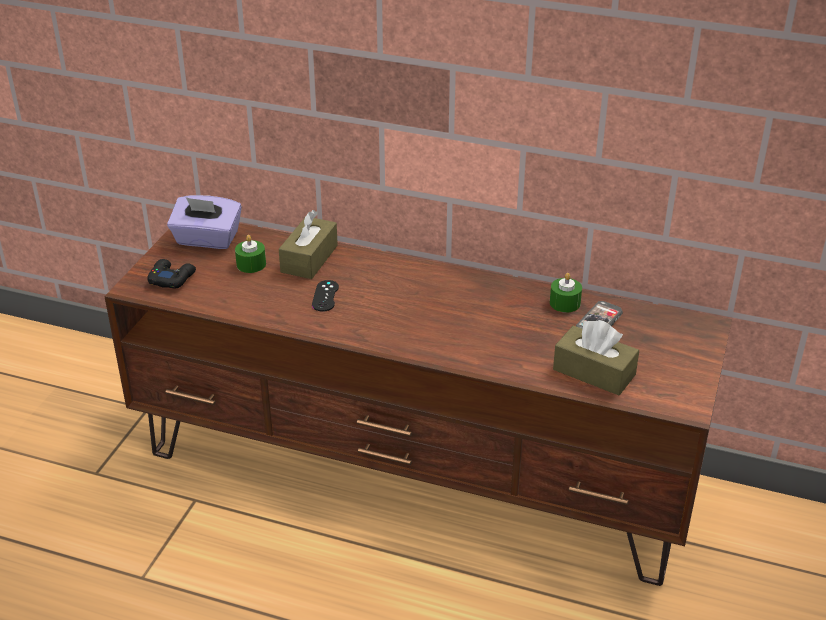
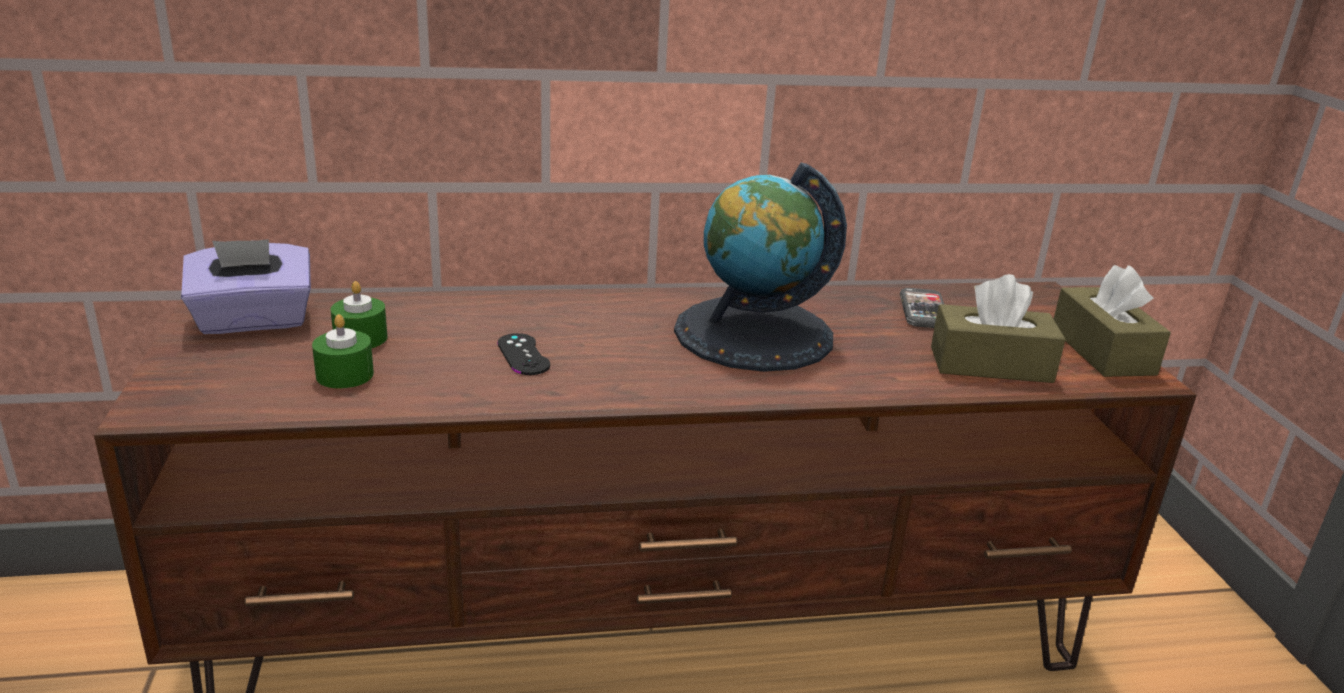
camera: 30 degrees left, 10 degrees down
black game controller [147,259,196,288] -> none
brown tissue box [279,210,338,279] -> brown tissue box moved to [1054,265,1171,377]
green candle [550,273,582,313] -> green candle moved to [312,314,374,389]
none -> globe [674,162,847,372]

